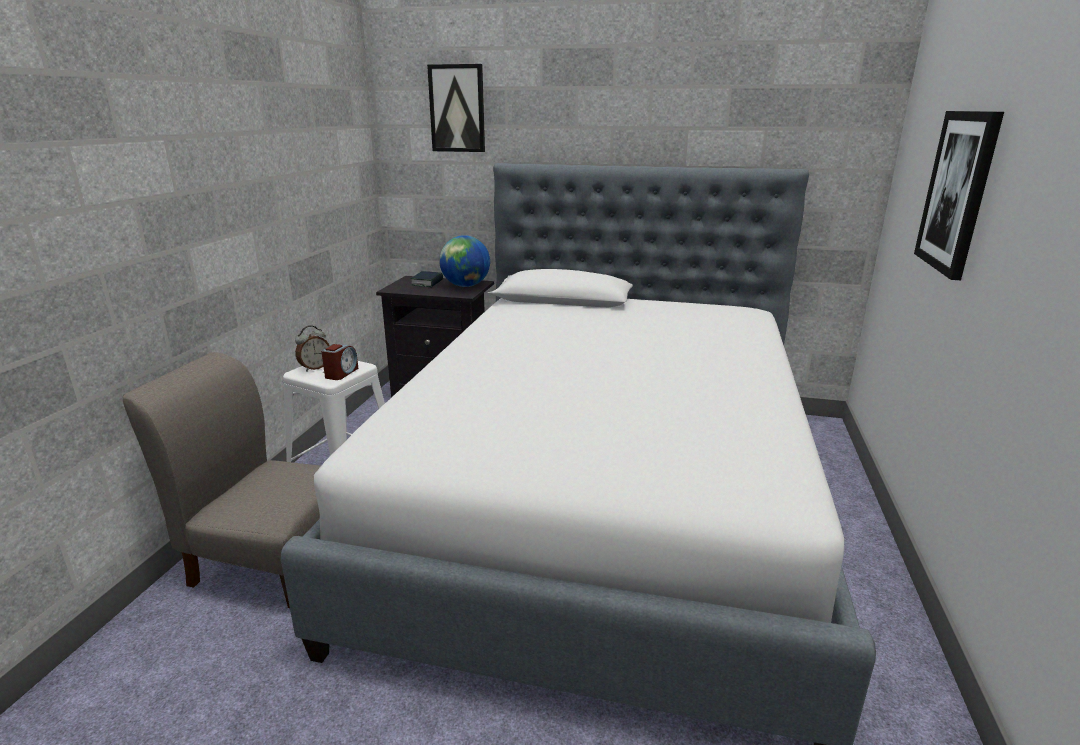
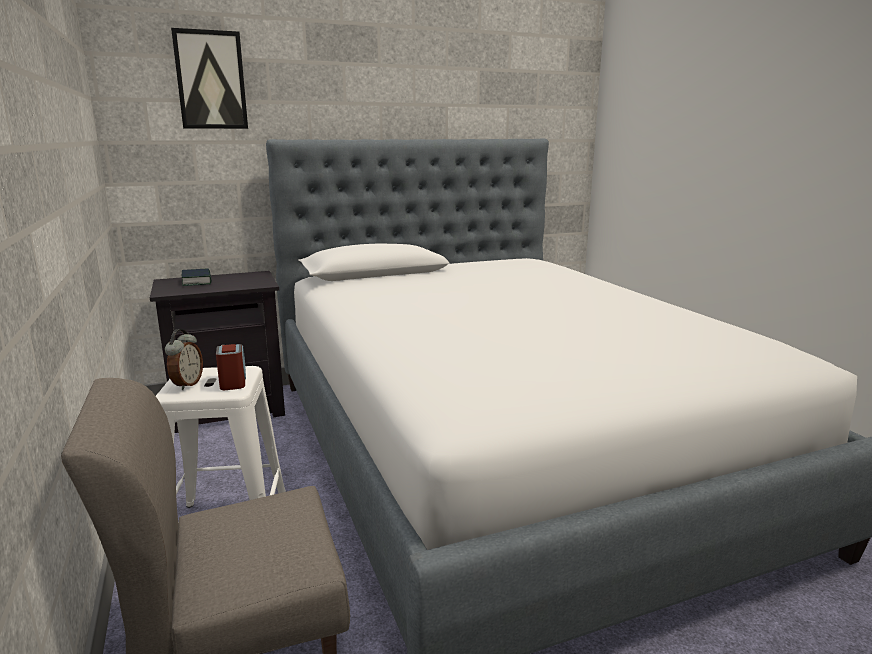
camera: 35 degrees left, 5 degrees down
globe [439,235,490,287] -> none
picture [914,111,1004,280] -> none

